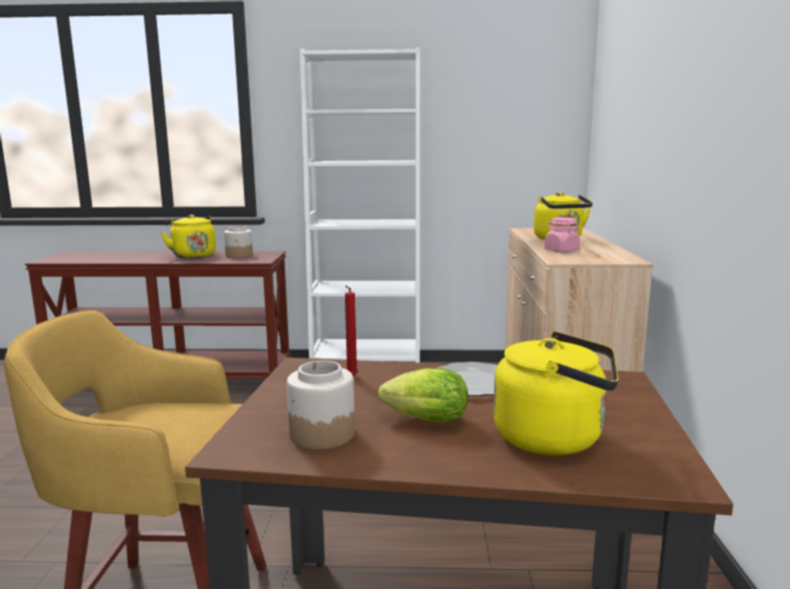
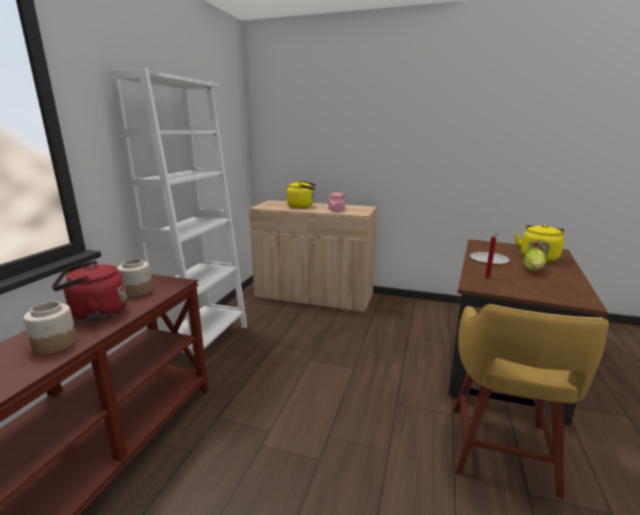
camera: 75 degrees left, 5 degrees up
yellow kettle [161,215,216,259] -> red kettle [52,261,128,321]
jar [287,361,355,449] -> jar moved to [23,301,77,354]

